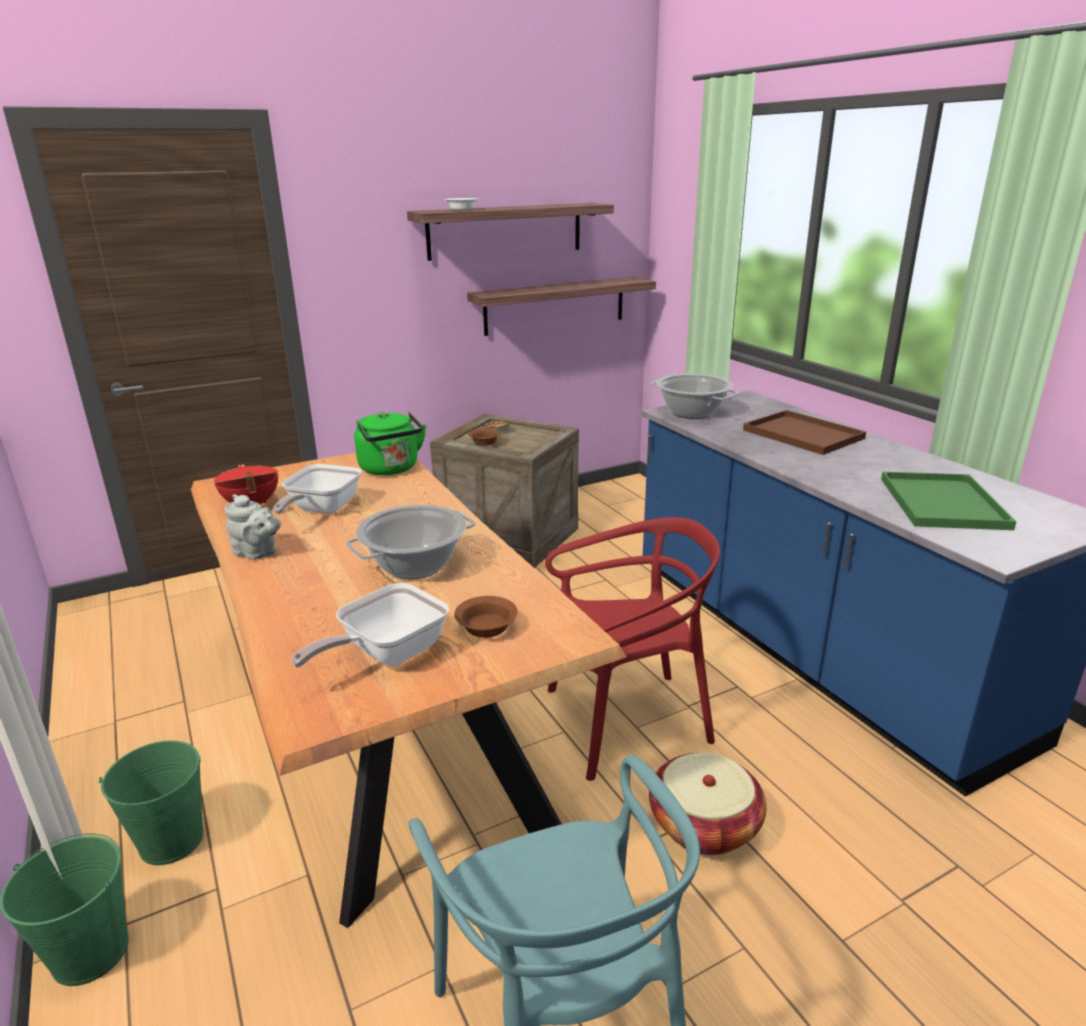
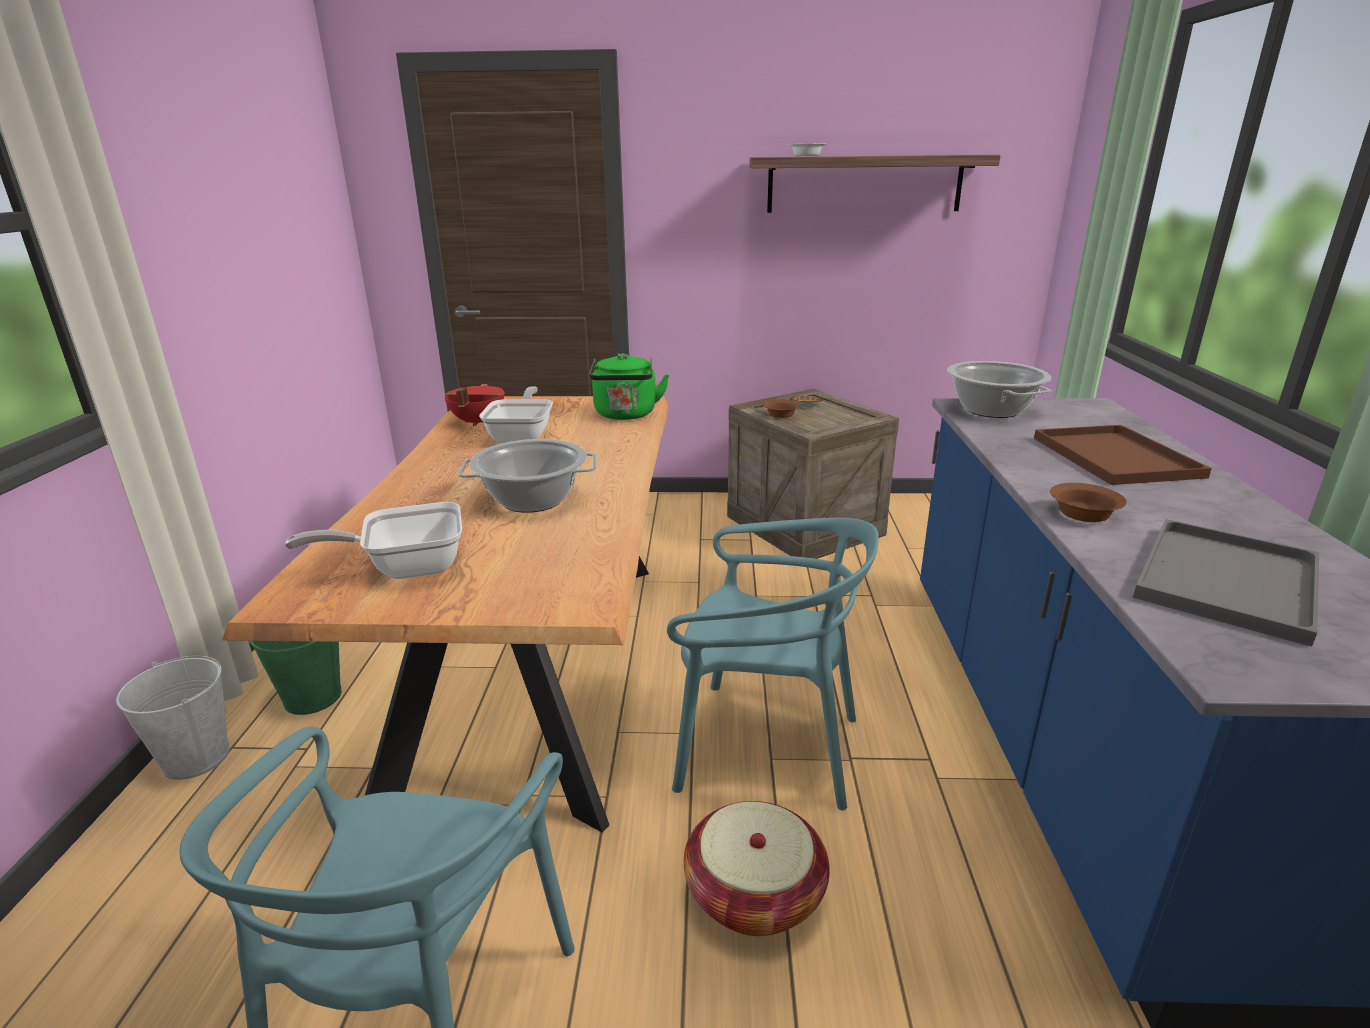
camera: 30 degrees right, 0 degrees up
green bucket [0,833,129,986] -> white bucket [116,656,230,780]
grey teapot [224,494,281,560] -> none
frying pan [273,464,362,514] -> frying pan turned 135 degrees clockwise [479,386,553,444]
brown bowl [454,596,518,638] -> brown bowl moved to [1050,483,1127,522]
shelf [467,277,656,336] -> none
red chair [545,517,720,781] -> turquoise chair [667,518,879,810]
green tray [881,472,1016,530] -> grey tray [1133,519,1319,647]

